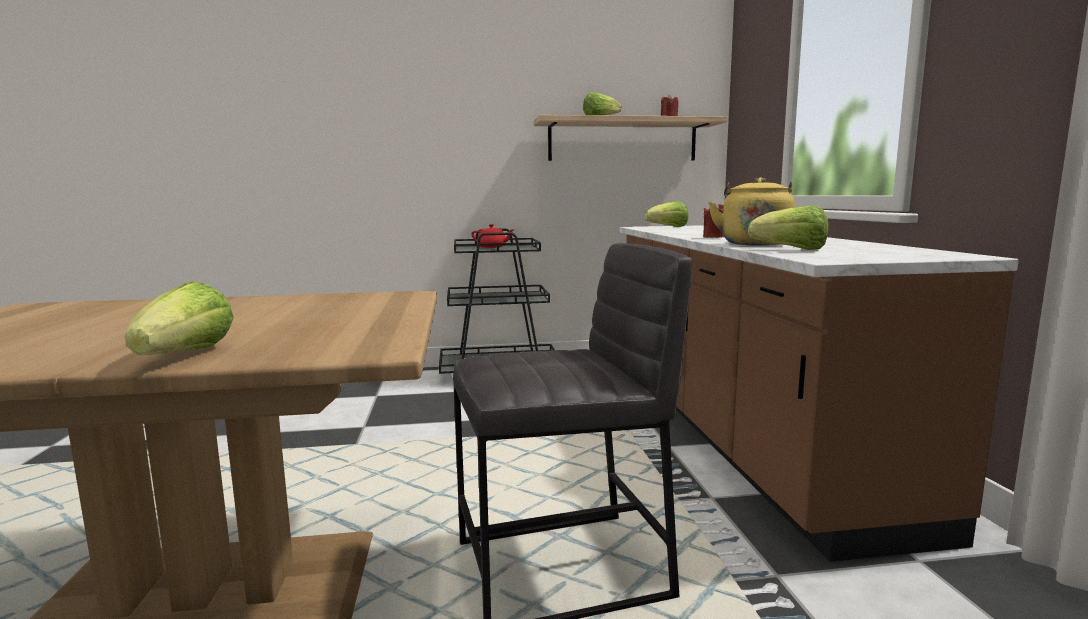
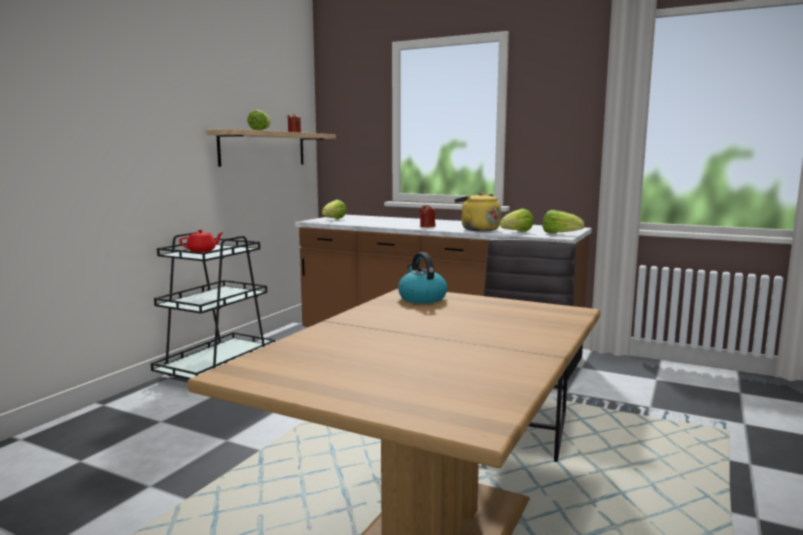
camera: 55 degrees left, 0 degrees up
lettuce [125,281,234,355] -> lettuce moved to [542,210,584,233]
none -> kettle [398,252,447,303]

